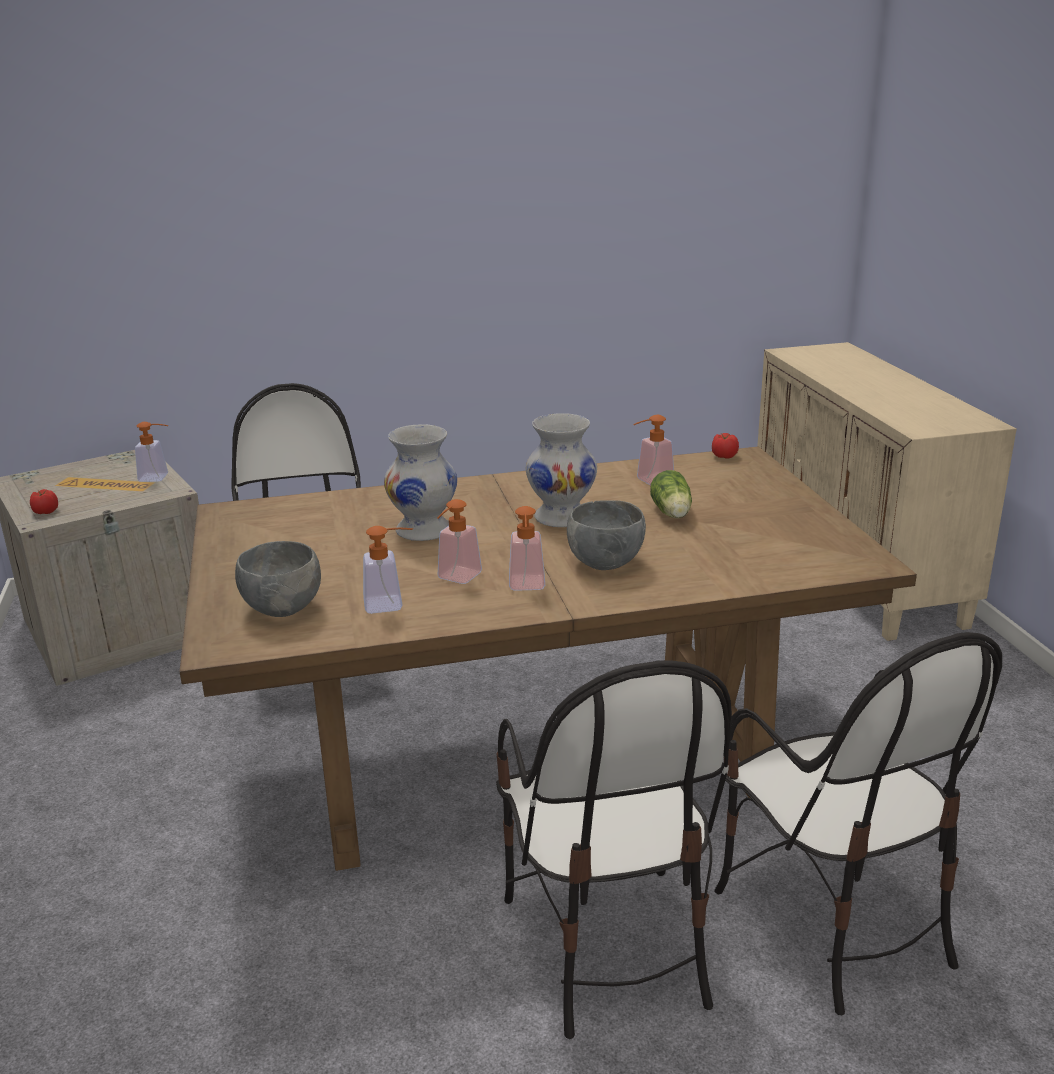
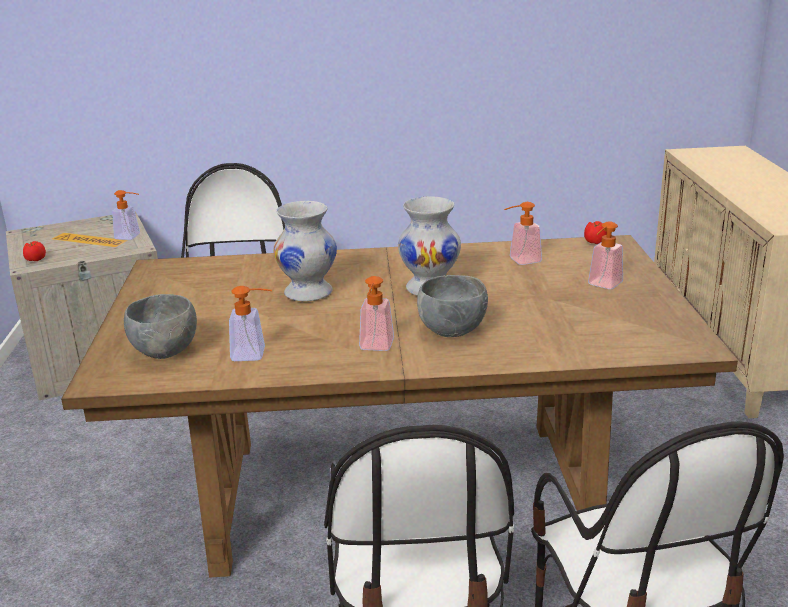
camera: 10 degrees right, 0 degrees up
soap dispenser [437,499,482,584] -> soap dispenser moved to [588,221,623,289]
lettuce [650,470,692,518] -> none

